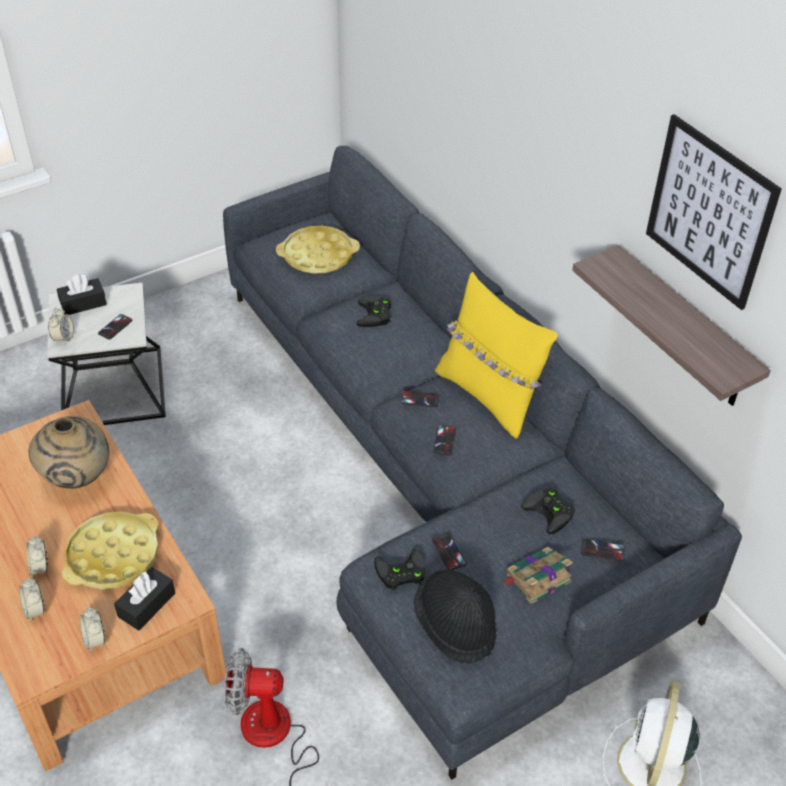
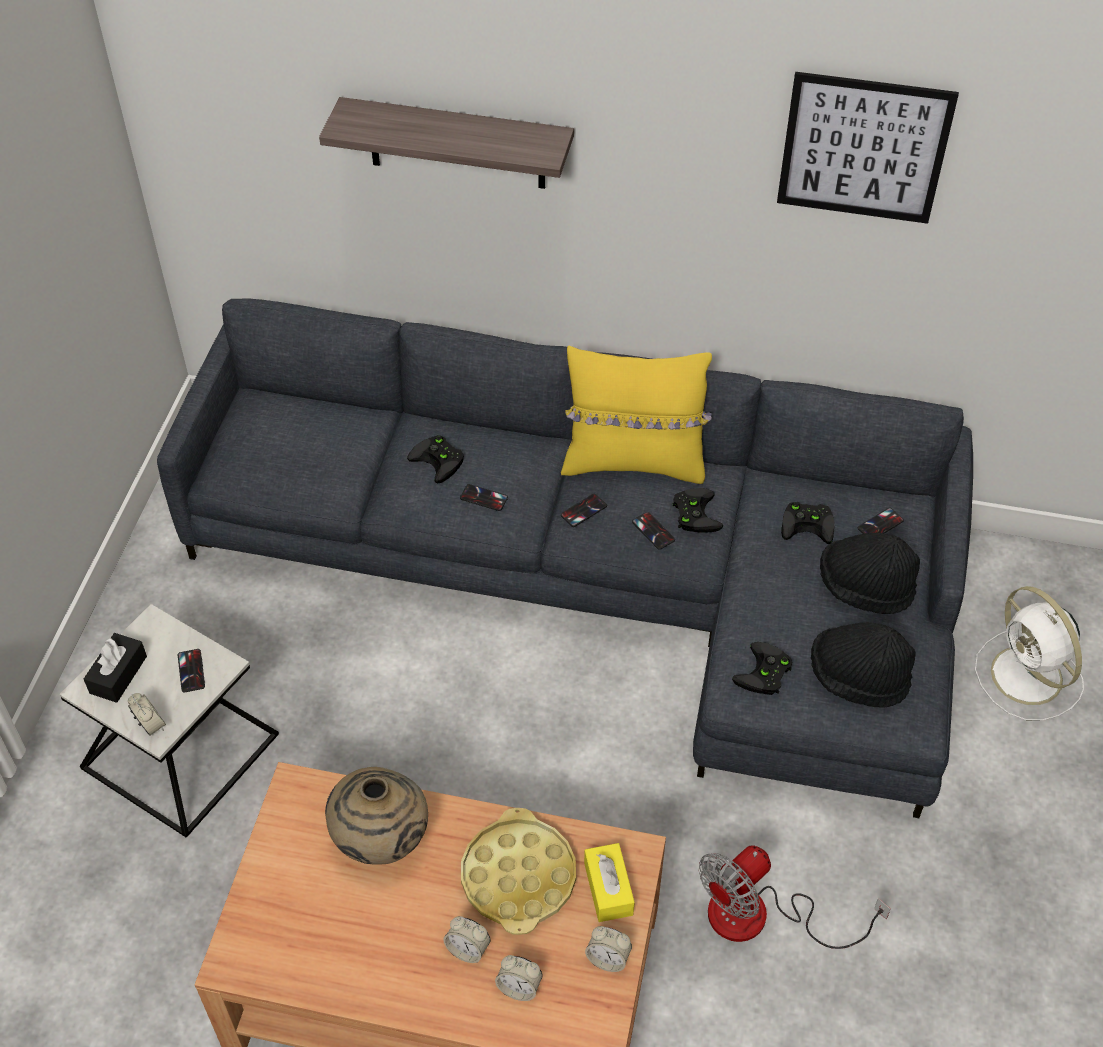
camera: 45 degrees left, 5 degrees up
black tissue box [114,567,175,631] -> yellow tissue box [584,843,635,922]
yellow tray [276,226,360,274] -> none
phone [432,533,466,570] -> phone moved to [460,484,508,511]
book [503,547,573,604] -> black hat [820,533,920,614]
shelf [572,245,771,406] -> shelf moved to [319,97,574,189]
none -> black game controller [673,488,723,533]

